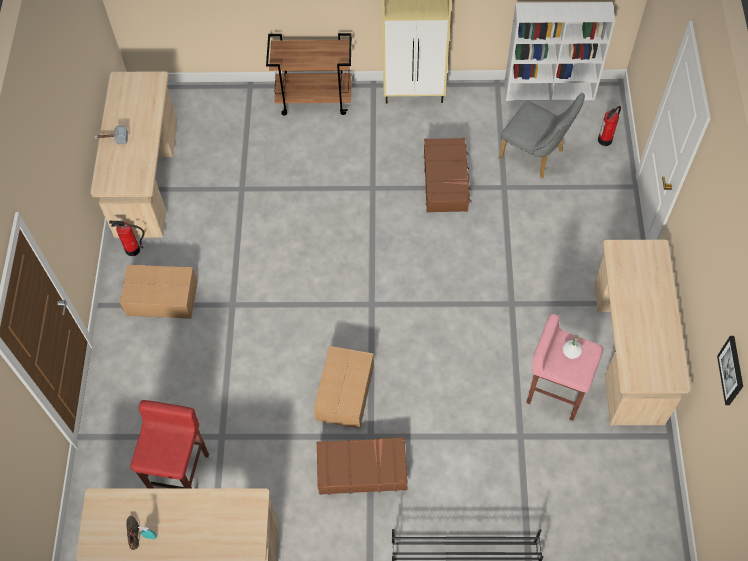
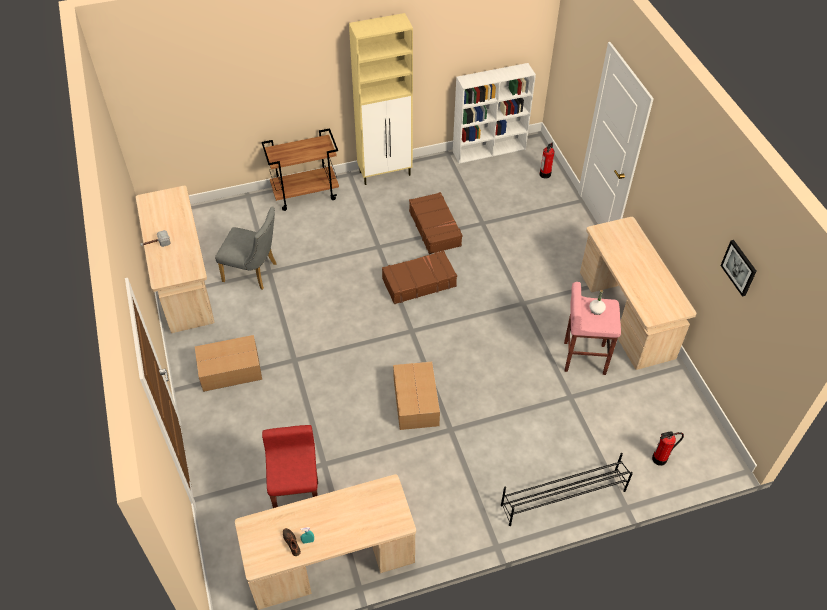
camera: 20 degrees left, 10 degrees down
fire extinguisher [109,221,144,256] -> fire extinguisher moved to [652,431,684,466]
brown suitcase [317,437,408,495] -> brown suitcase moved to [382,250,457,304]
grey chair [499,93,585,178] -> grey chair moved to [215,206,276,290]

